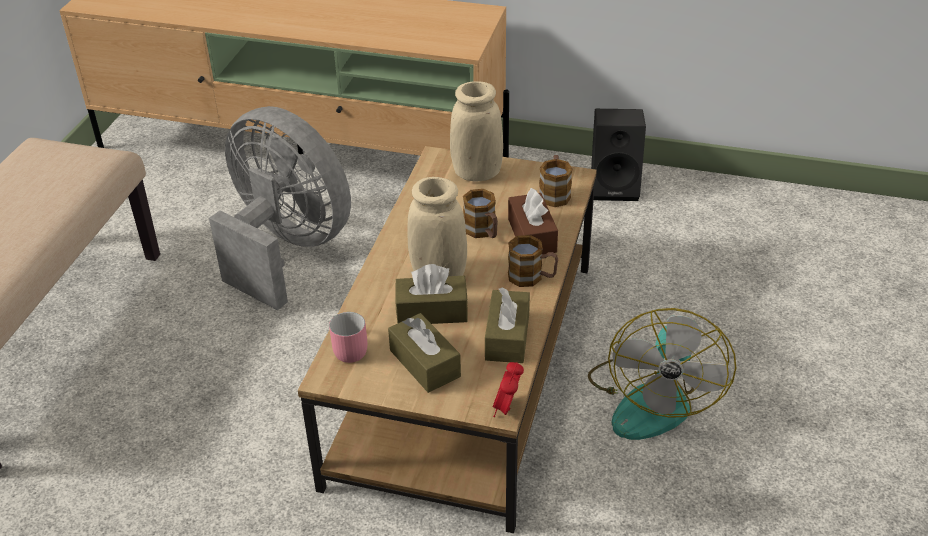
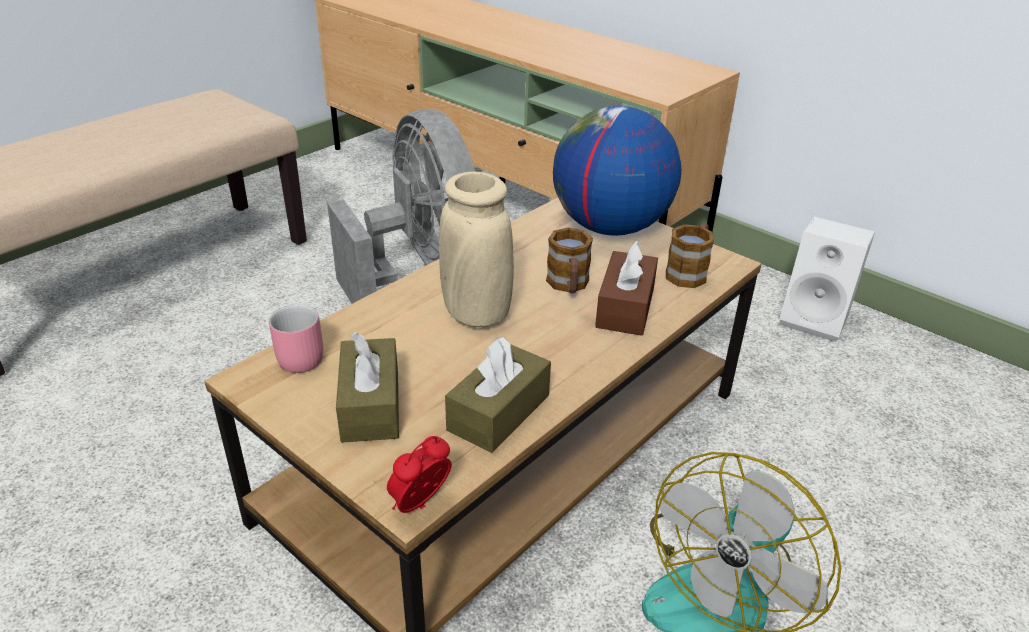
camera: 25 degrees right, 5 degrees down
brown tissue box [395,264,468,324] -> none
beige vase [450,81,503,182] -> globe [553,106,681,236]
mug [508,235,558,287] -> none
black speaker [591,109,646,201] -> white speaker [779,216,875,342]

